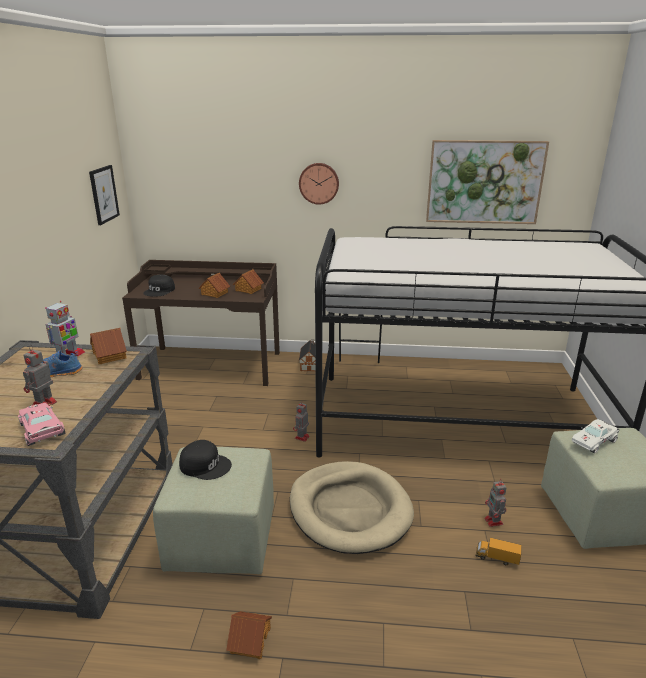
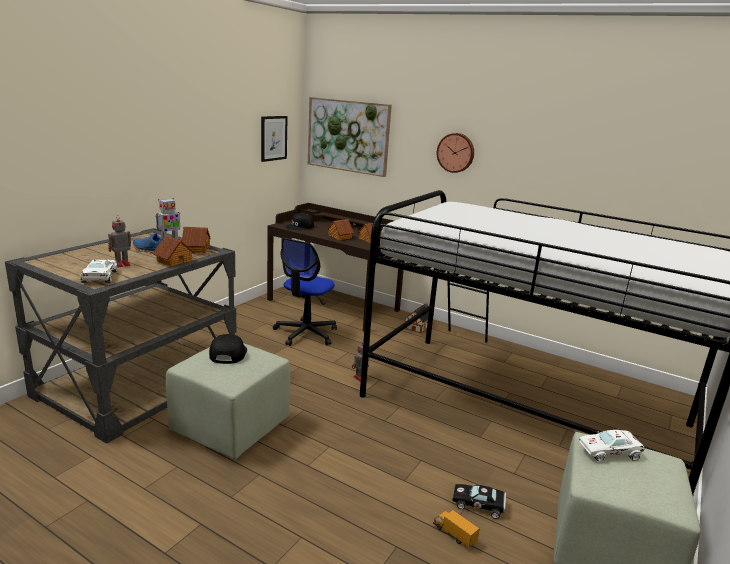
camera: 25 degrees right, 5 degrees down
pink toy car [18,403,66,446] -> white toy car [81,259,118,283]
black cap [179,440,232,480] -> black cap turned 135 degrees counterclockwise [209,334,247,364]
toy house [226,611,272,659] -> toy house moved to [152,235,195,267]
beige dog bed [290,461,414,554] -> none
picture [426,140,549,224] -> picture moved to [308,97,392,177]
toy robot [484,480,507,527] -> black toy car [453,484,506,519]
none -> office chair [273,238,337,346]

